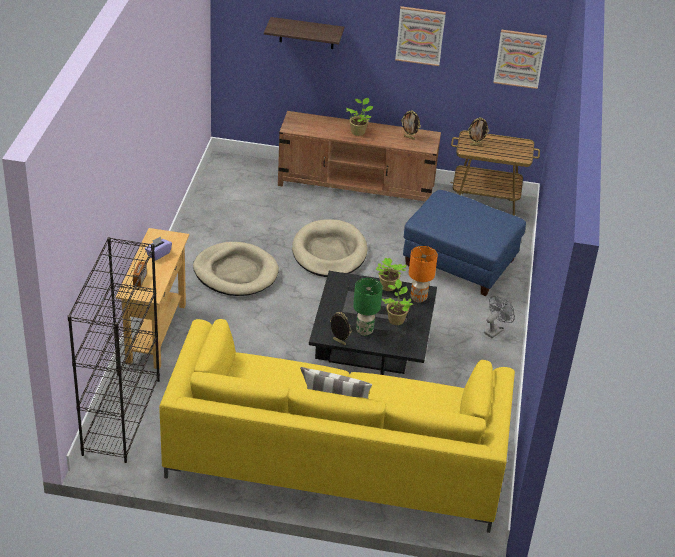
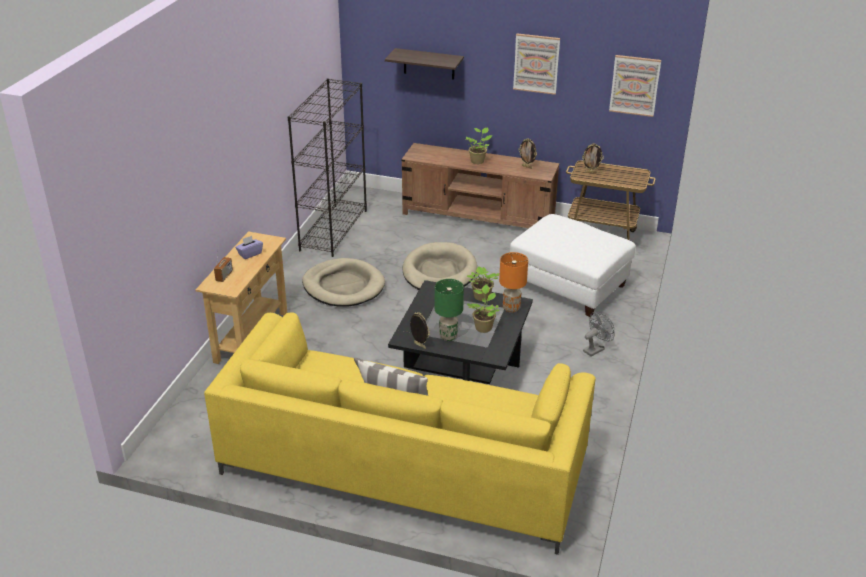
camera: 10 degrees right, 5 degrees down
black bookcase [68,237,160,463] -> black bookcase moved to [288,78,367,257]
blue ottoman [403,190,526,296] -> white ottoman [510,214,636,317]

